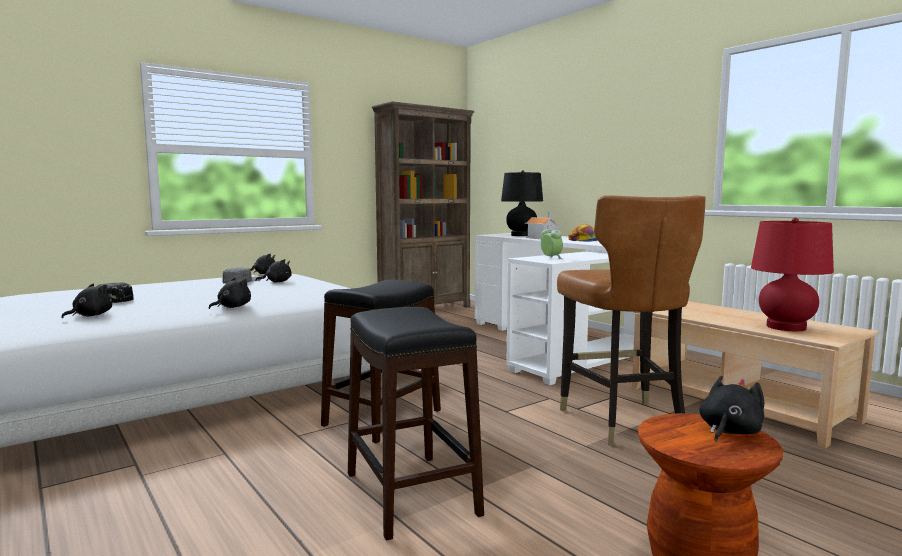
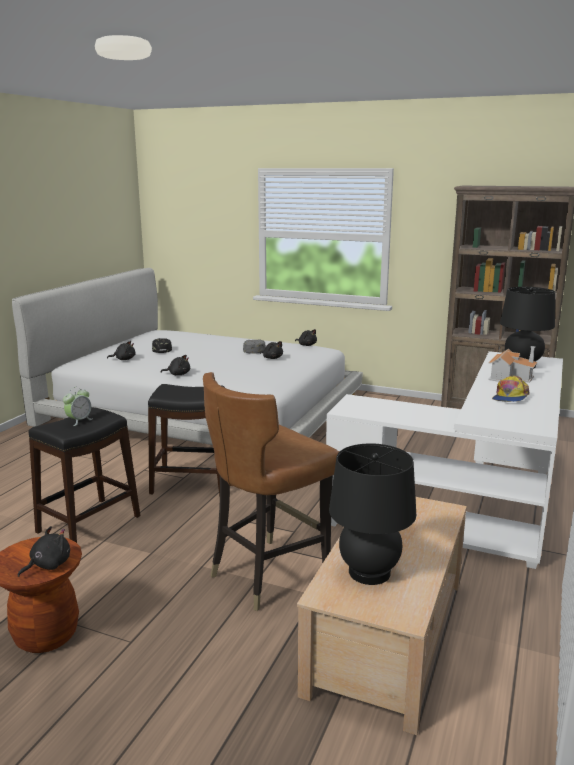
camera: 60 degrees right, 10 degrees up
alarm clock [541,225,563,259] -> alarm clock moved to [63,387,92,426]
black plush toy [699,376,764,442] -> black plush toy turned 60 degrees counterclockwise [18,526,70,577]
red table lamp [751,218,834,331] -> black table lamp [329,443,416,585]

